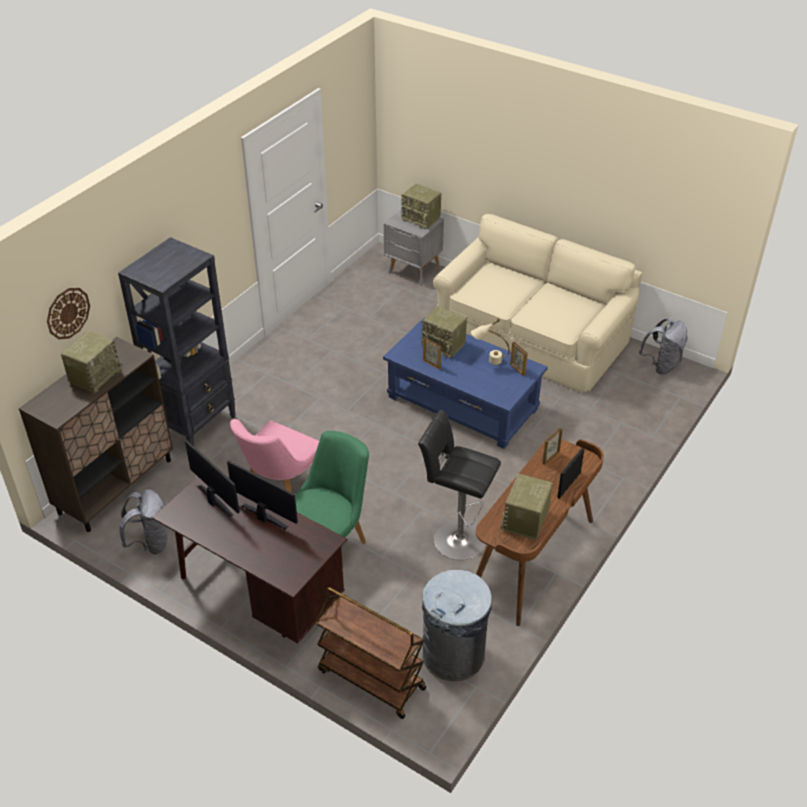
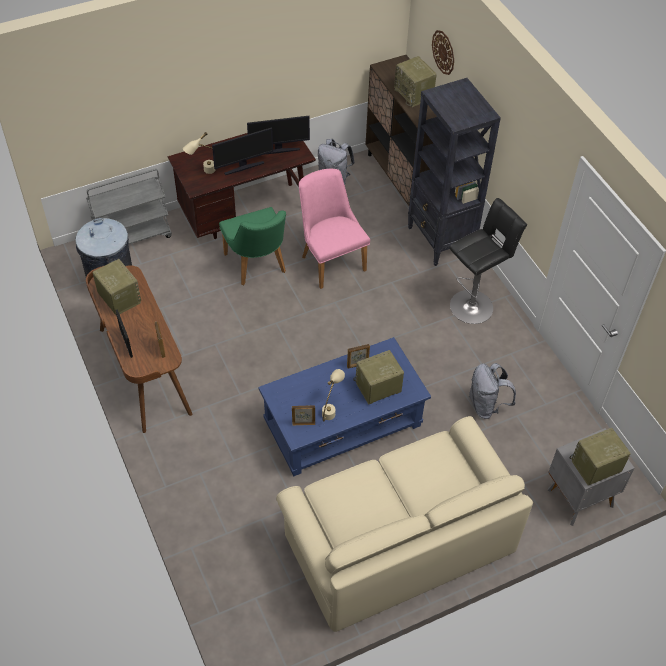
camera: 120 degrees right, 10 degrees up
brown cart [315,587,426,719] -> grey cart [86,169,172,244]
black stool [418,410,501,560] -> black stool moved to [449,198,527,324]
grey backpack [639,318,687,374] -> grey backpack moved to [469,363,516,419]
none -> beige table lamp [183,132,216,174]

